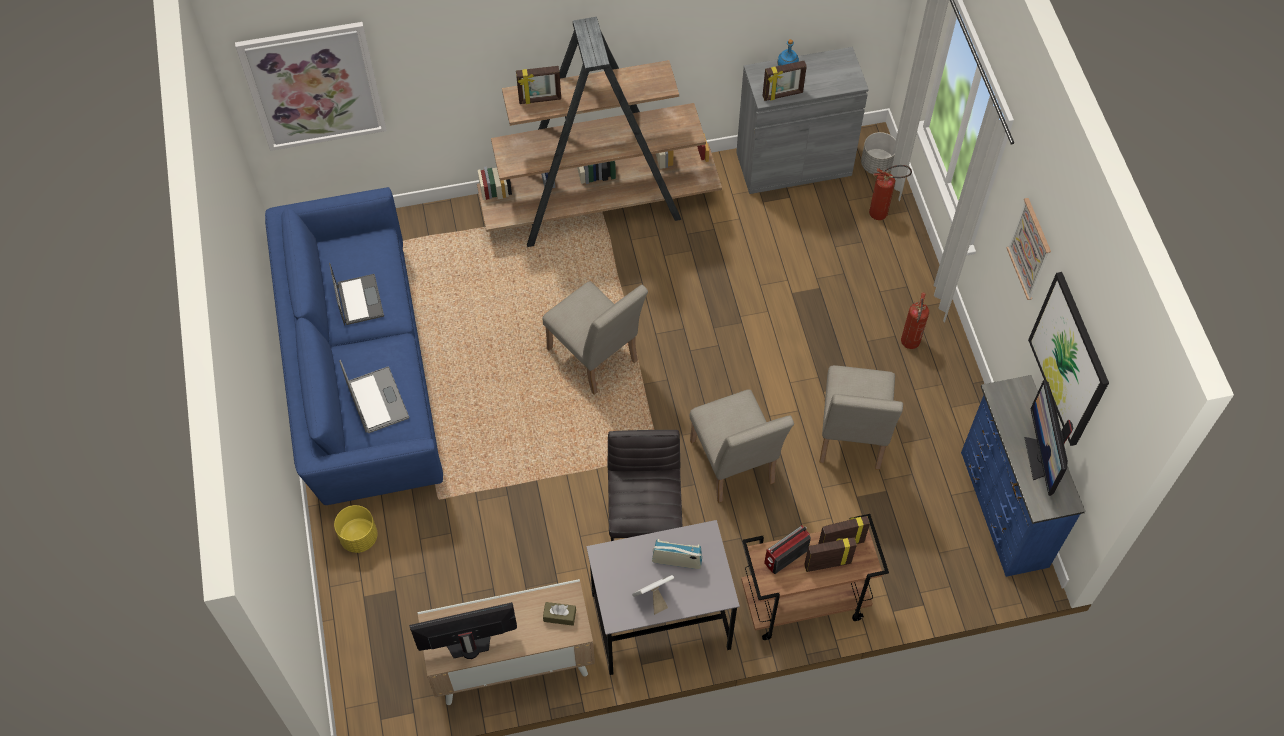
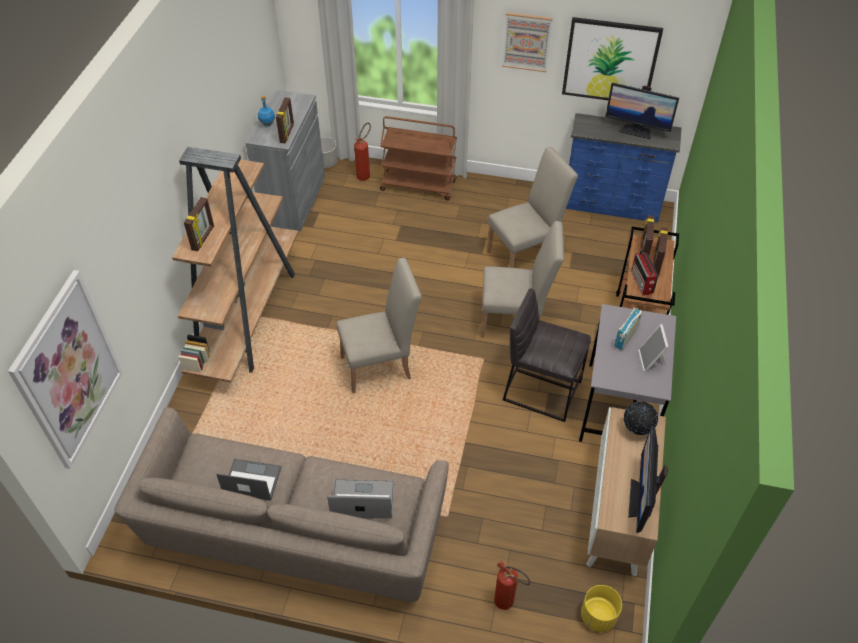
camera: 65 degrees left, 10 degrees down
blue sofa [265,187,443,505] -> beige sofa [114,407,449,603]
yellow planter [334,505,377,553] -> yellow planter moved to [581,585,622,632]
brown tissue box [543,602,576,626] -> globe [624,401,658,435]
beige chair [819,365,903,470] -> beige chair turned 60 degrees counterclockwise [487,147,578,268]
fire extinguisher [901,292,929,349] -> fire extinguisher moved to [494,561,530,610]
none -> brown cart [380,116,457,200]

